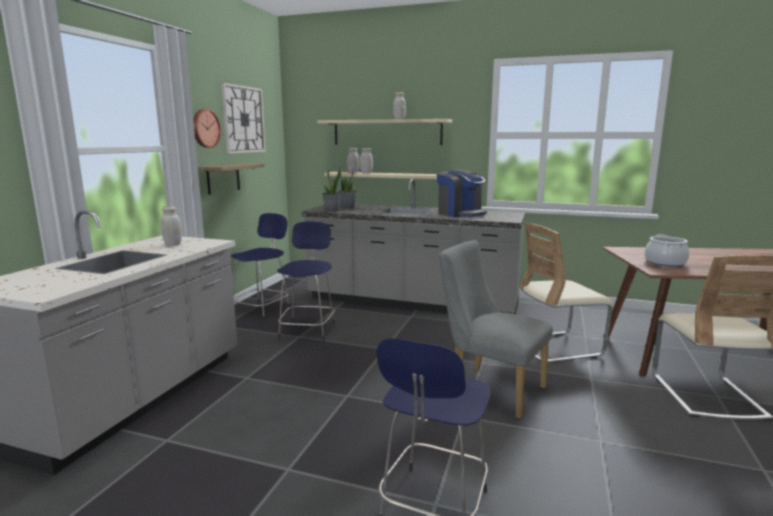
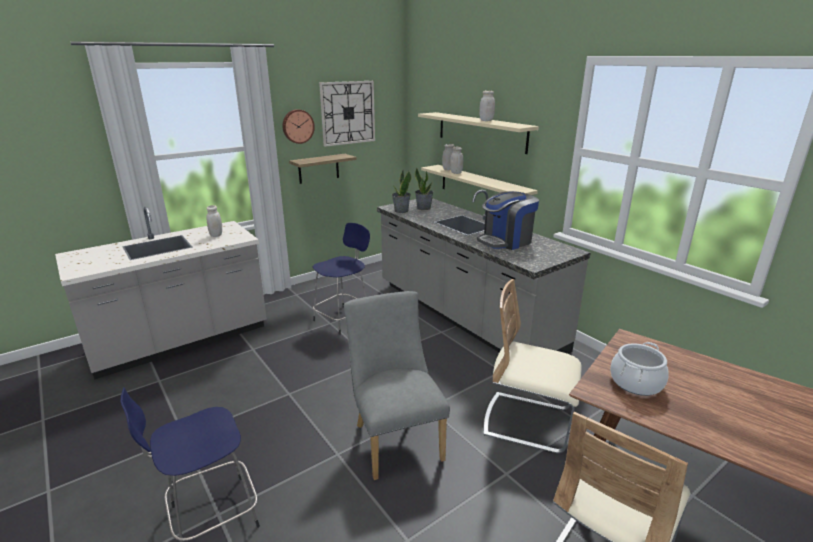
camera: 35 degrees right, 10 degrees up
blue stool [231,213,290,322] -> none
coffee machine [437,169,487,217] -> coffee machine turned 60 degrees clockwise [477,191,539,250]

